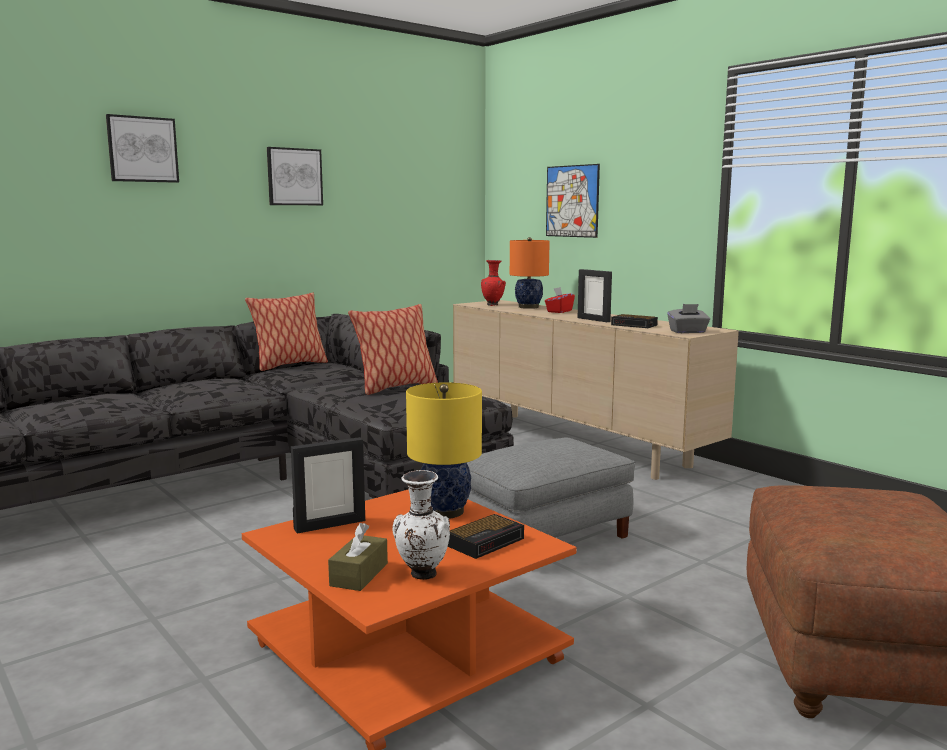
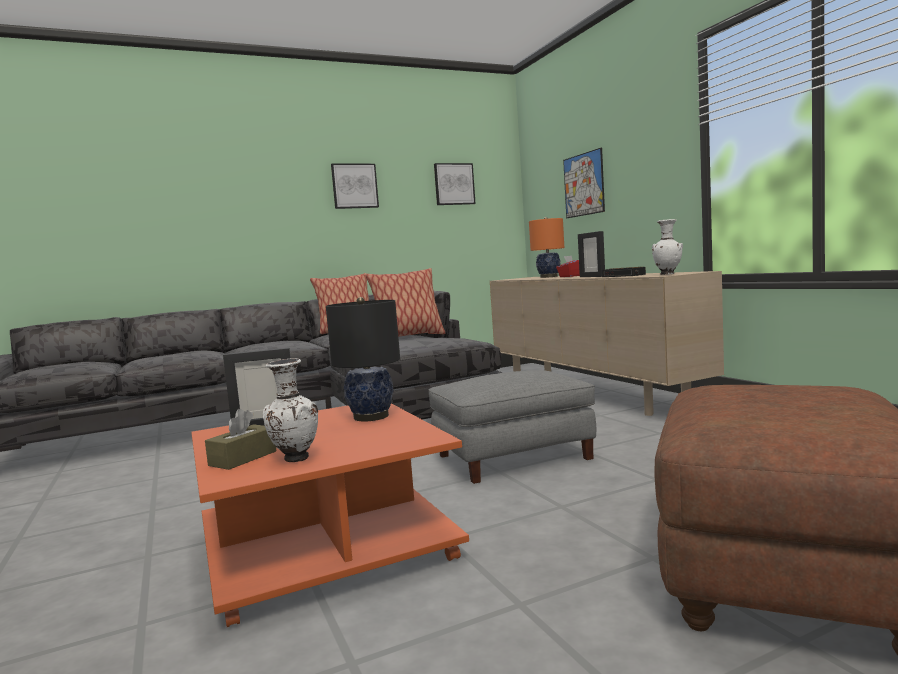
camera: 15 degrees right, 5 degrees down
picture [106,114,179,183] -> picture moved to [434,163,476,205]
yellow table lamp [406,383,482,519] -> black table lamp [326,297,400,421]
alarm clock [448,514,524,559] -> none
red vase [481,260,506,306] -> none
grey tissue box [667,304,710,333] -> white vase [652,219,683,275]

